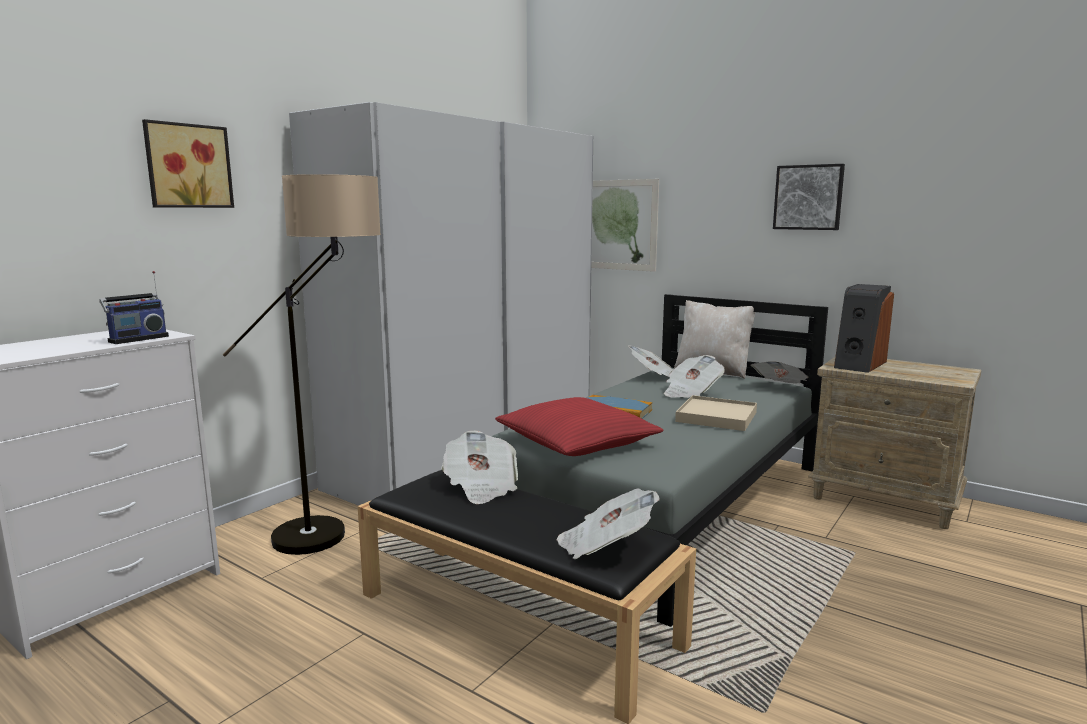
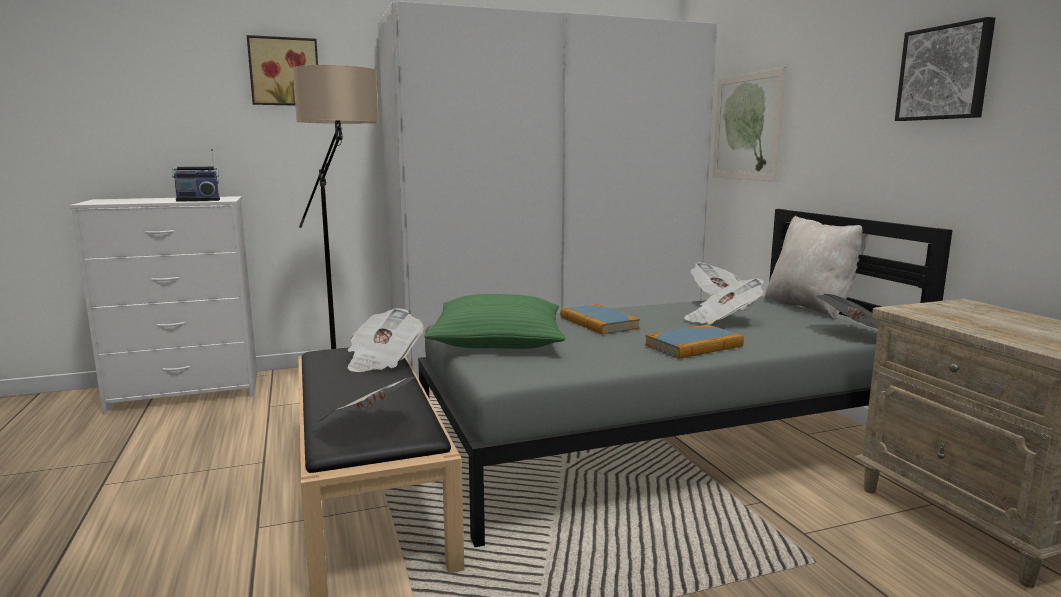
camera: 35 degrees right, 0 degrees up
red pillow [495,397,663,456] -> green pillow [424,294,565,349]
beige tray [675,395,757,431] -> book [645,325,744,359]
speaker [834,284,894,373] -> none

